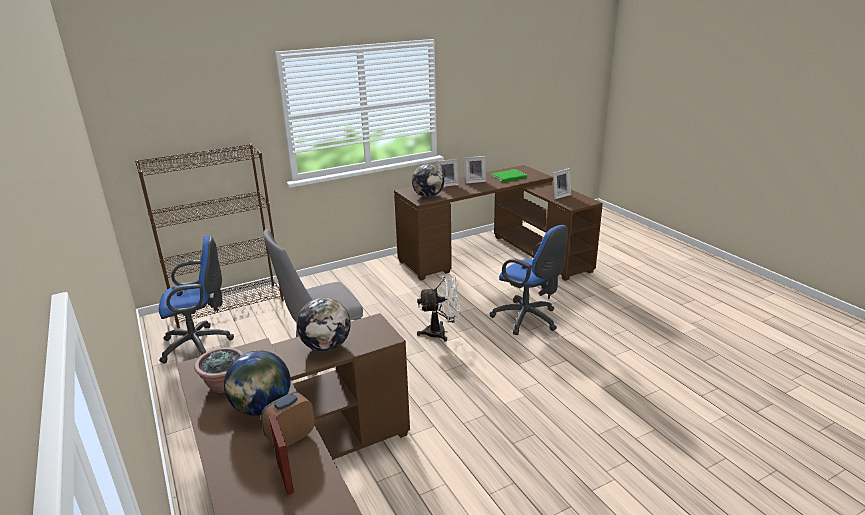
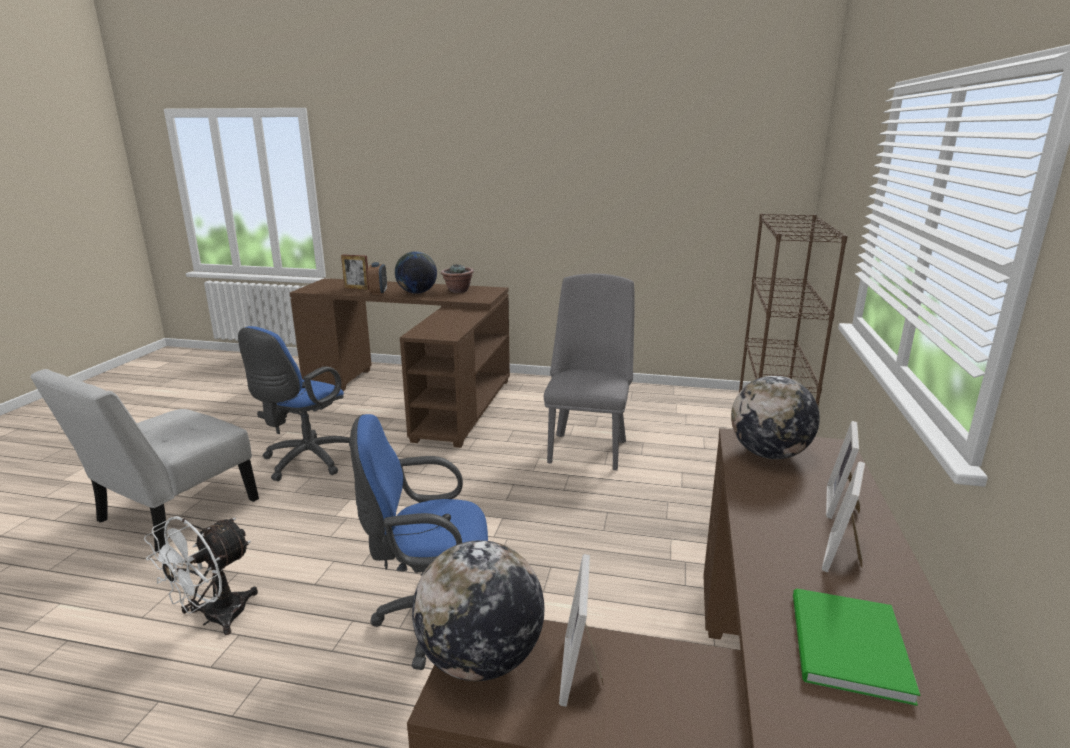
camera: 130 degrees right, 5 degrees down
blue office chair [159,235,234,364] -> blue office chair moved to [238,326,350,481]
globe [297,298,351,351] -> globe moved to [412,540,544,681]
white fan [417,275,460,341] -> white fan moved to [144,516,258,635]
none -> white chair [30,369,259,553]

